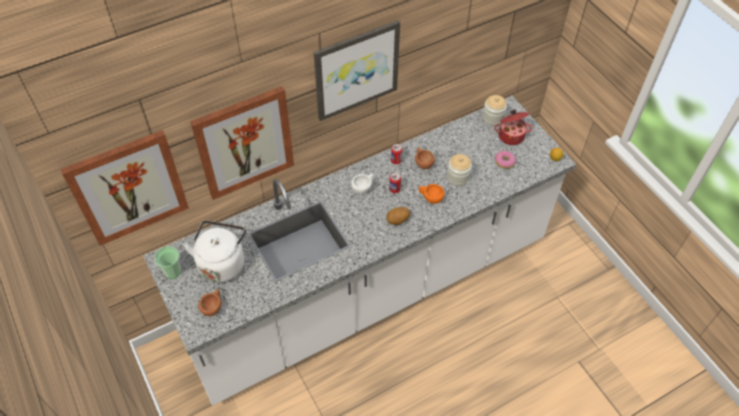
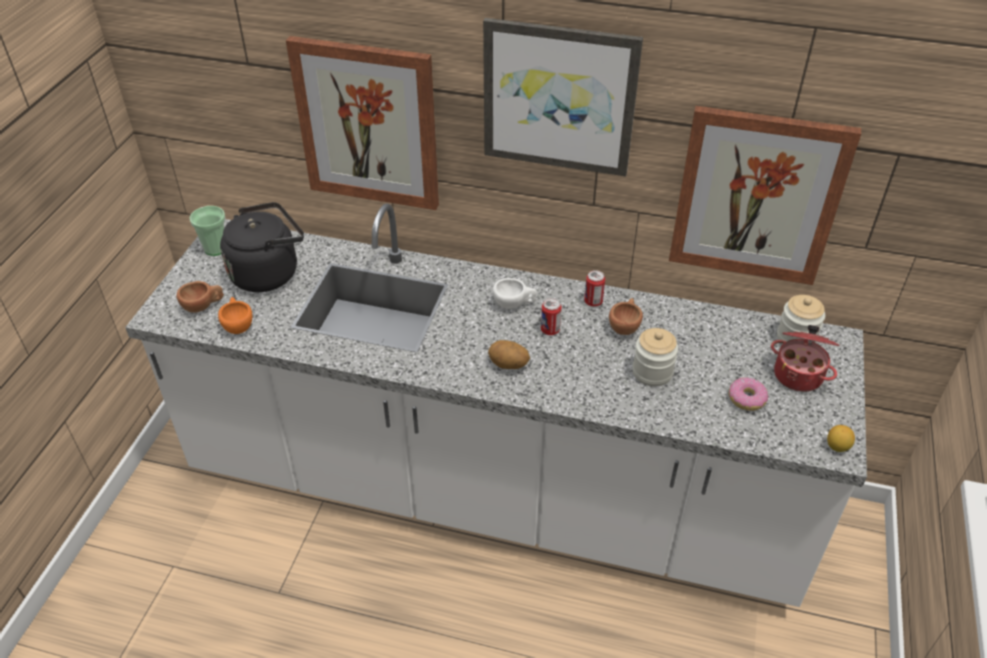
camera: 45 degrees right, 10 degrees down
picture [60,130,189,246] -> picture moved to [669,106,861,285]
white kettle [183,220,246,283] -> black kettle [220,202,304,292]
orange cup [419,184,445,204] -> orange cup moved to [218,297,252,334]

